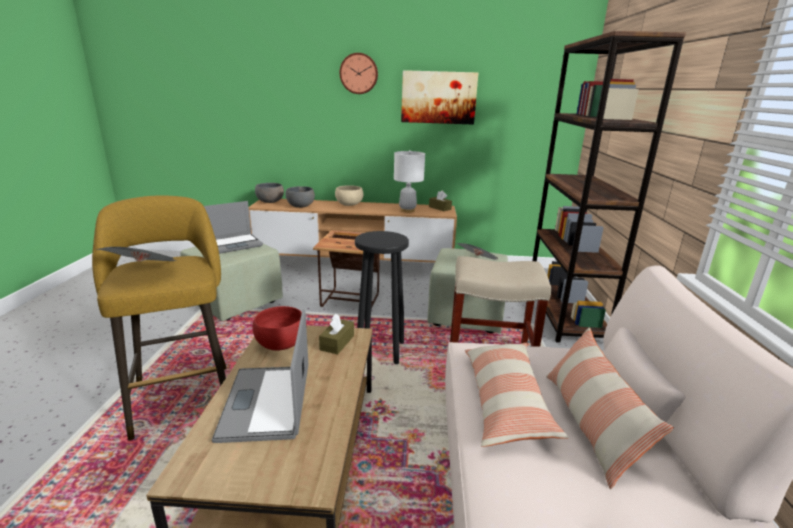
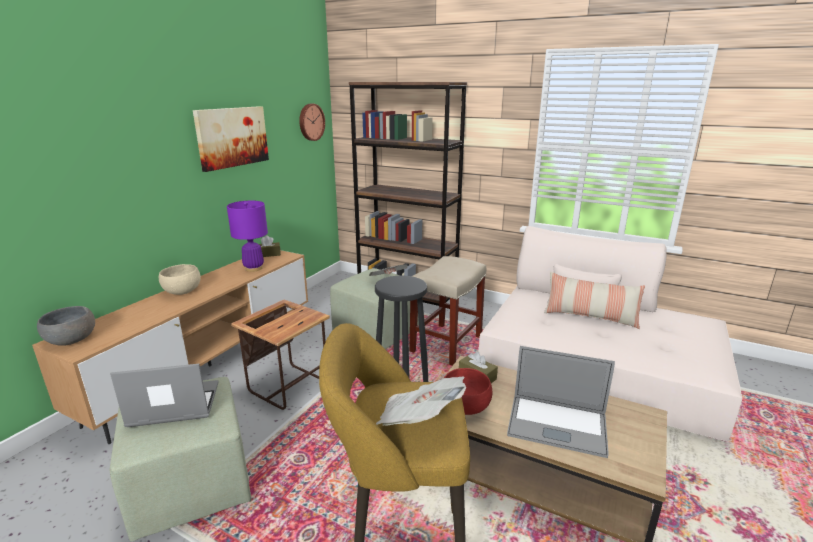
camera: 65 degrees left, 0 degrees up
laptop [204,201,263,254] -> laptop turned 90 degrees counterclockwise [110,364,219,427]
grey bowl [285,186,315,208] -> none
wall clock [340,53,378,94] -> wall clock moved to [299,104,325,141]
white table lamp [394,150,425,212] -> purple table lamp [227,201,268,272]
pillow [465,343,569,447] -> none

